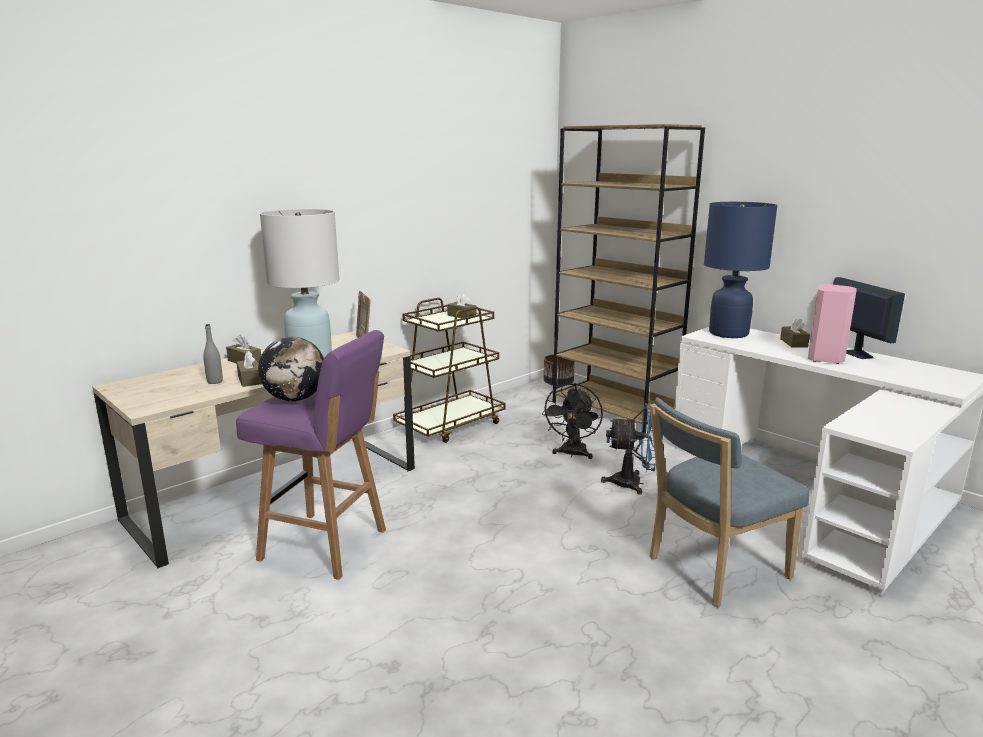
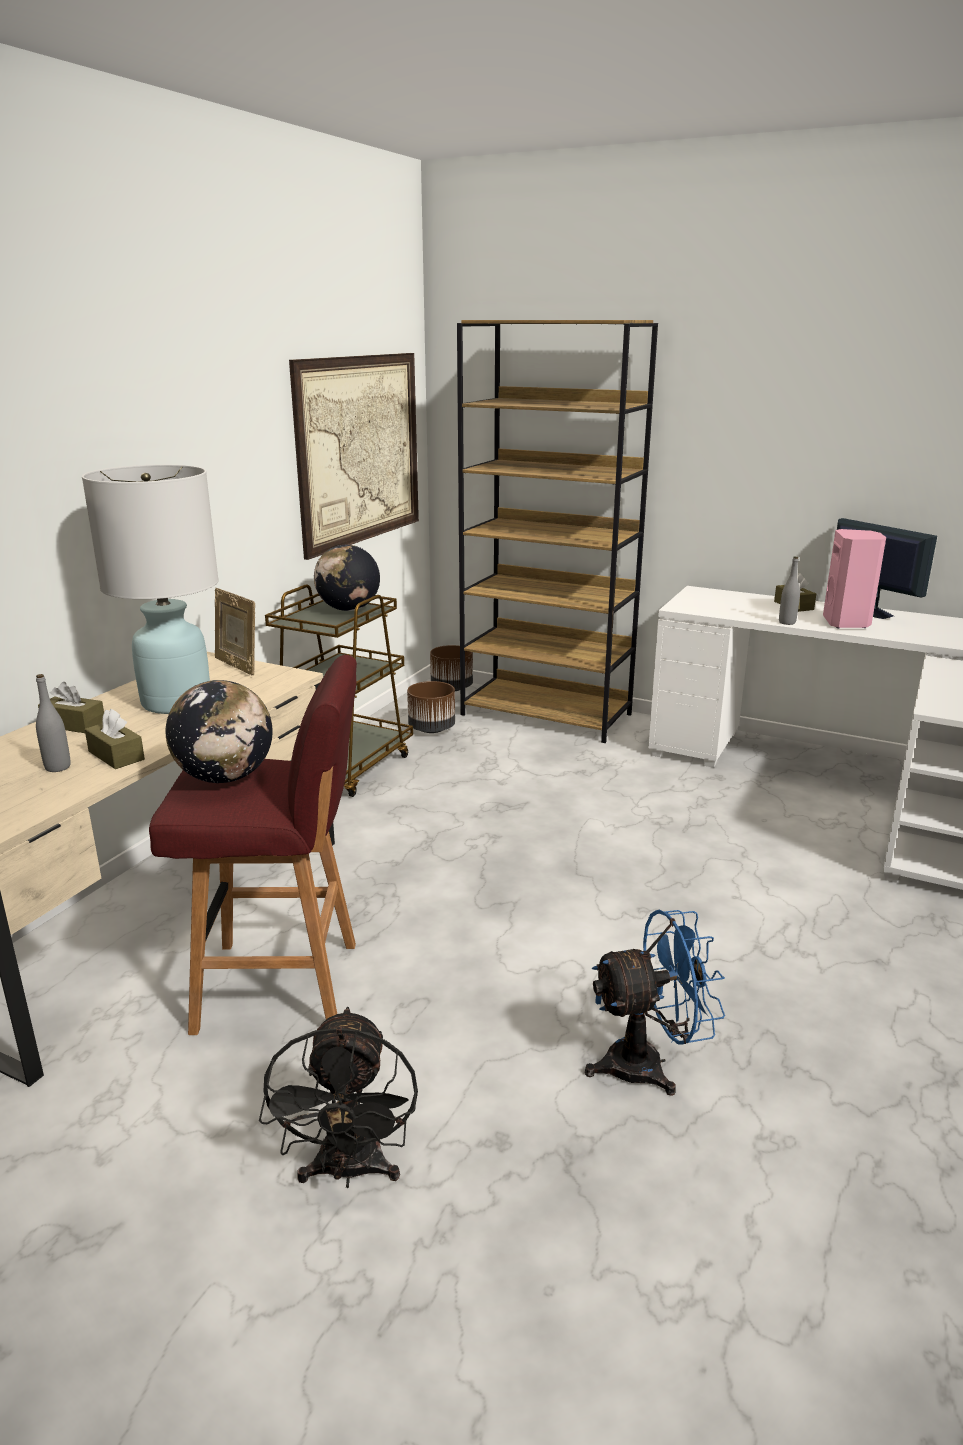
camera: 20 degrees left, 5 degrees up
purple stool [236,330,386,580] -> red stool [149,655,357,1035]
brown tissue box [447,293,477,319] -> globe [314,545,380,611]
black fan [542,383,603,459] -> black fan moved to [259,1007,418,1188]
blue fan [601,403,664,495] -> blue fan moved to [585,910,725,1096]
blue chair [650,397,810,608] -> none
blue table lamp [704,202,778,338] -> none
none -> picture [289,353,419,560]
none -> brown planter [407,681,455,733]
none -> grey bottle [779,556,800,625]

